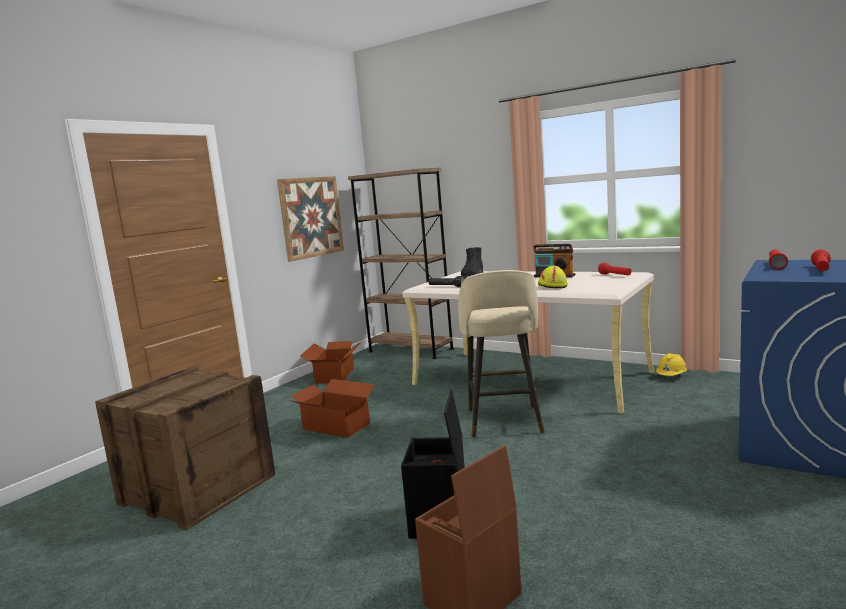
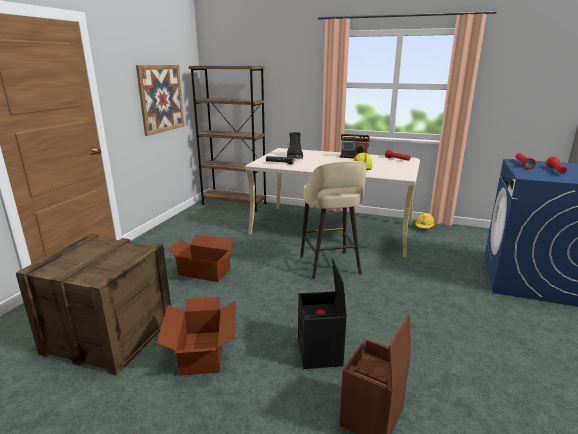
camera: 15 degrees left, 10 degrees up
cardboard box [300,341,362,384] -> cardboard box moved to [157,297,236,376]

